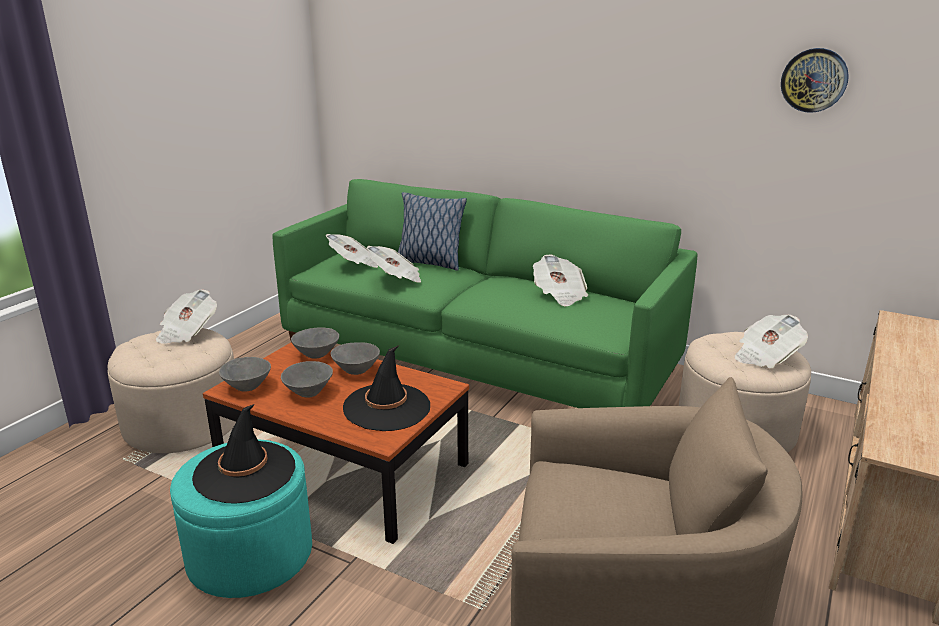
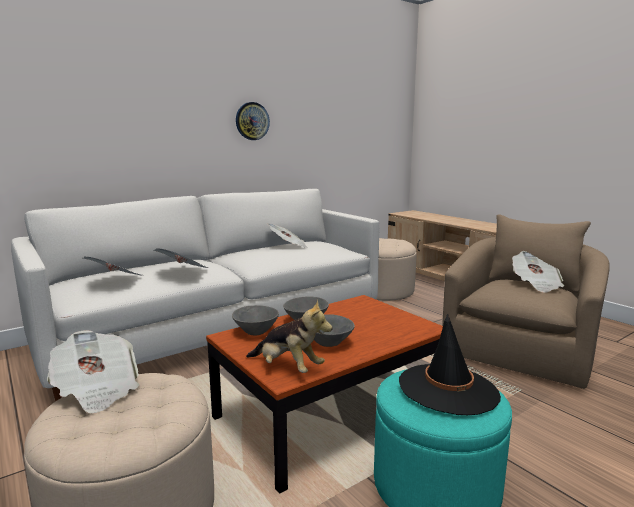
camera: 65 degrees left, 10 degrees down
grey bowl [219,357,271,392] -> plush toy [246,300,333,373]
green sofa [273,179,698,408] -> white sofa [11,189,379,401]
black hat [343,345,430,431] -> none
pillow [398,192,467,271] -> none
newspaper [734,315,808,368] -> newspaper moved to [512,251,564,293]
wall clock [781,48,849,113] -> wall clock moved to [236,102,270,140]

